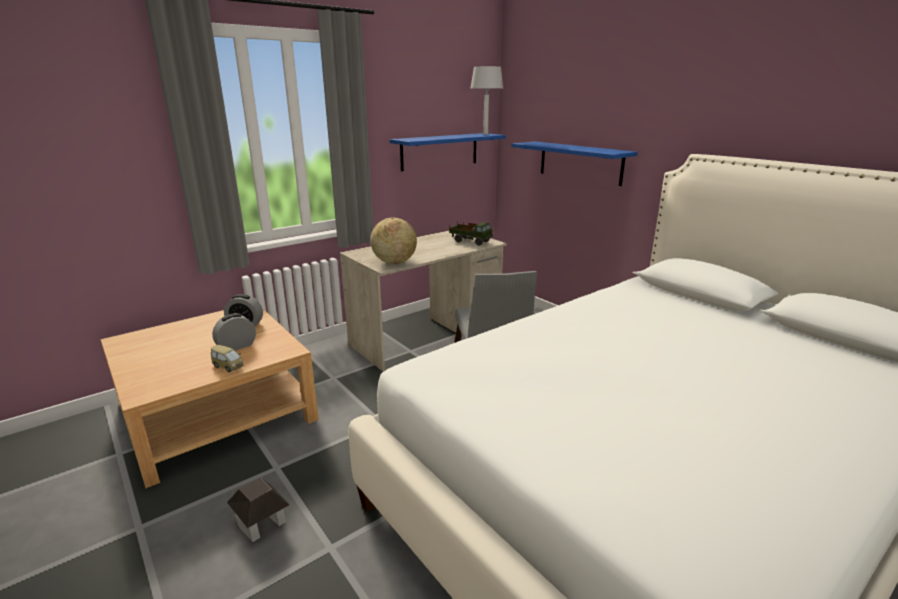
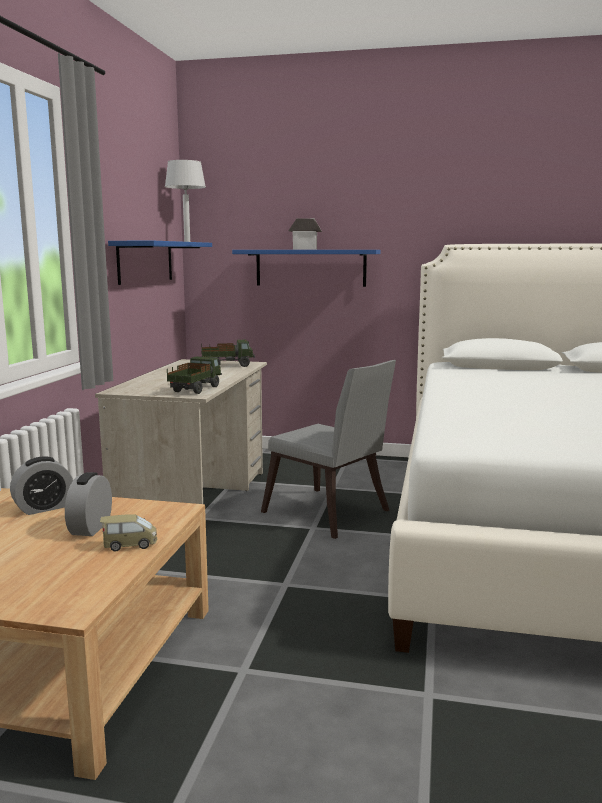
camera: 40 degrees left, 10 degrees down
toy house [227,478,290,542] -> toy house moved to [288,218,322,249]
globe [370,218,417,264] -> toy truck [167,356,222,394]

